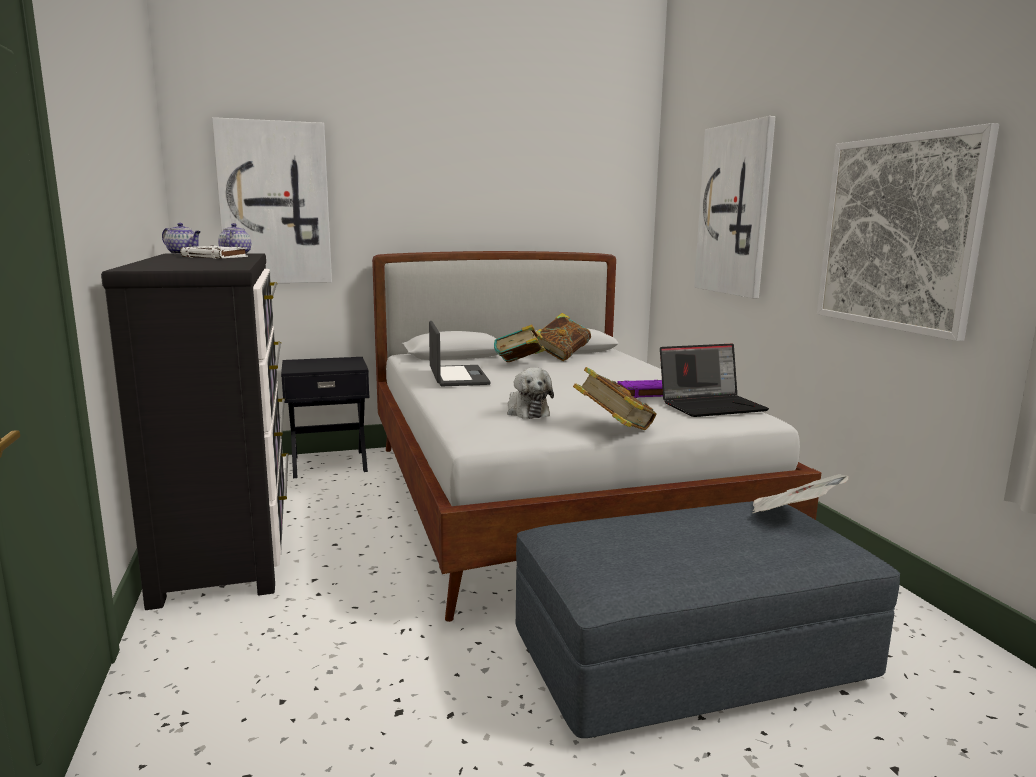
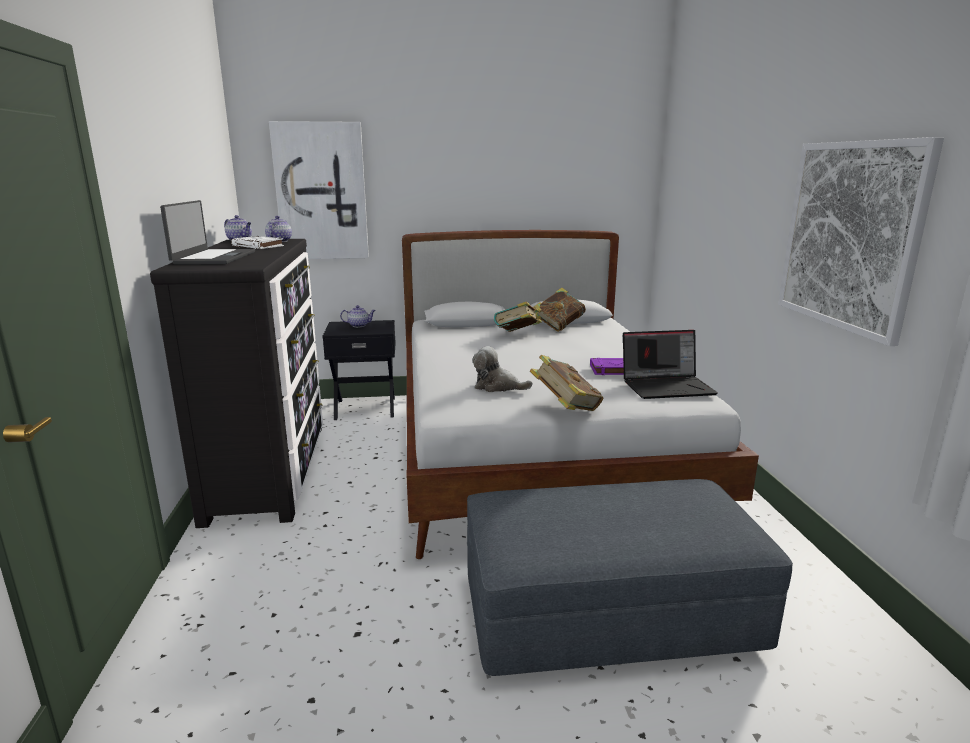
camera: 10 degrees right, 5 degrees up
laptop [429,321,491,386] -> laptop moved to [160,200,255,264]
plush toy [507,367,554,419] -> plush toy turned 120 degrees clockwise [472,346,533,392]
picture [694,116,775,298] -> none
newspaper [752,474,849,513] -> none
none -> teapot [340,305,376,327]

